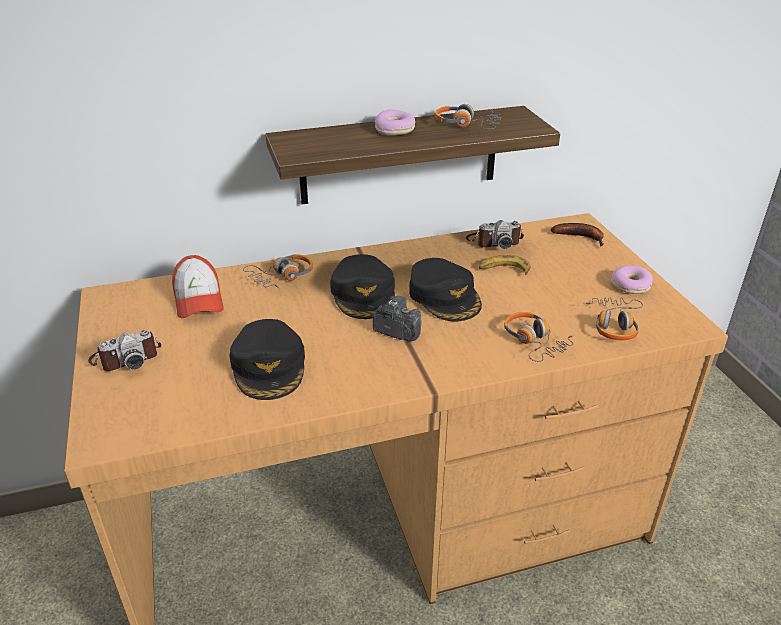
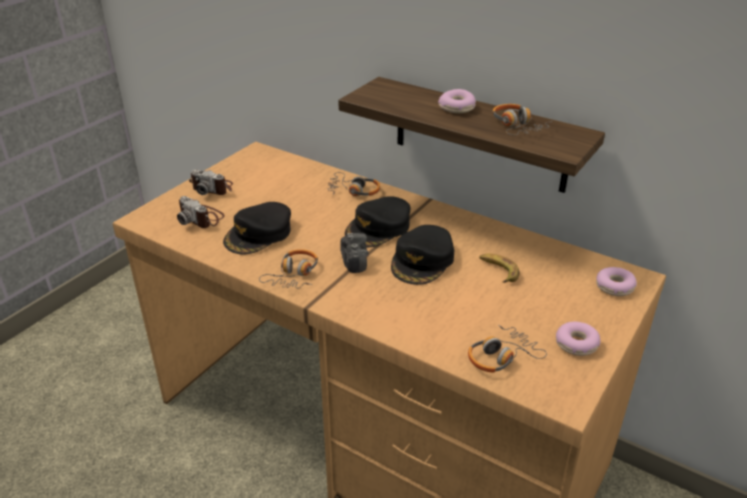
camera: 50 degrees right, 0 degrees up
cap [172,255,224,318] -> none
camera [466,220,524,249] -> camera moved to [177,196,224,228]
headphones [504,312,574,362] -> headphones moved to [259,249,318,288]
banana [551,223,604,247] -> donut [596,267,637,296]

